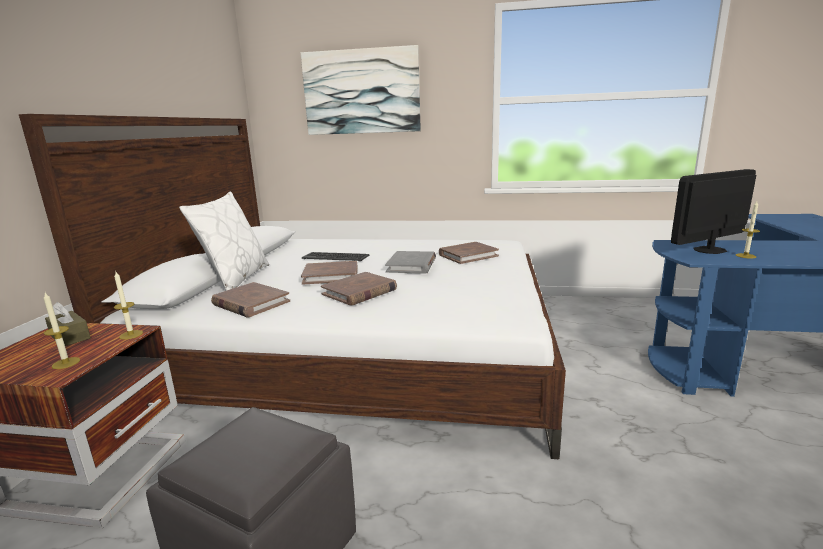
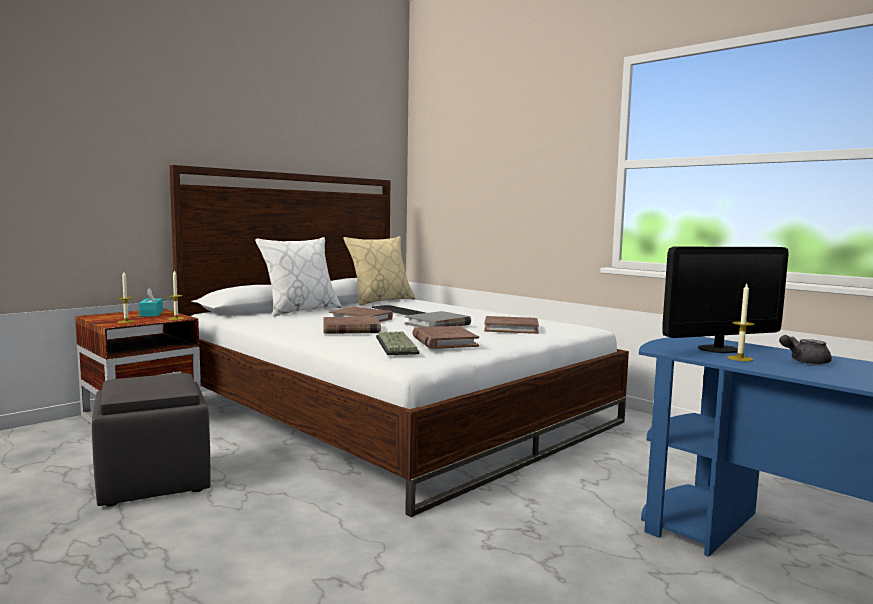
camera: 35 degrees right, 10 degrees down
brown tissue box [45,302,91,346] -> turquoise tissue box [139,288,163,317]
brown book [211,282,290,318] -> brown book moved to [413,326,479,349]
picture [300,45,421,135] -> none
monitor [671,169,756,254] -> monitor turned 150 degrees clockwise [662,247,789,353]
none -> beige pillow [344,236,416,306]
none -> keyboard [376,331,419,355]
none -> grey teapot [779,335,832,364]

